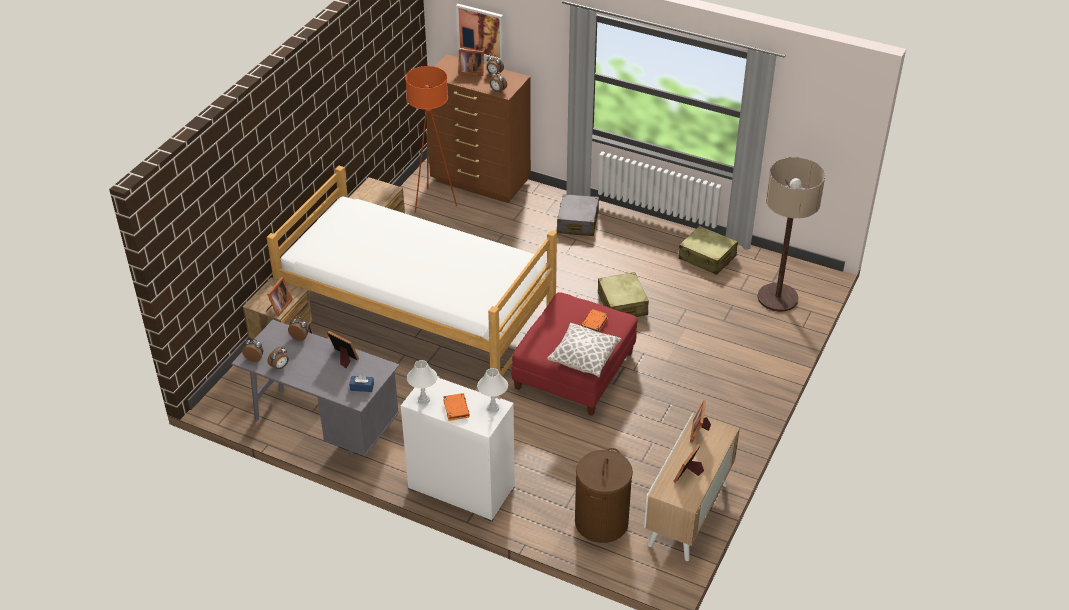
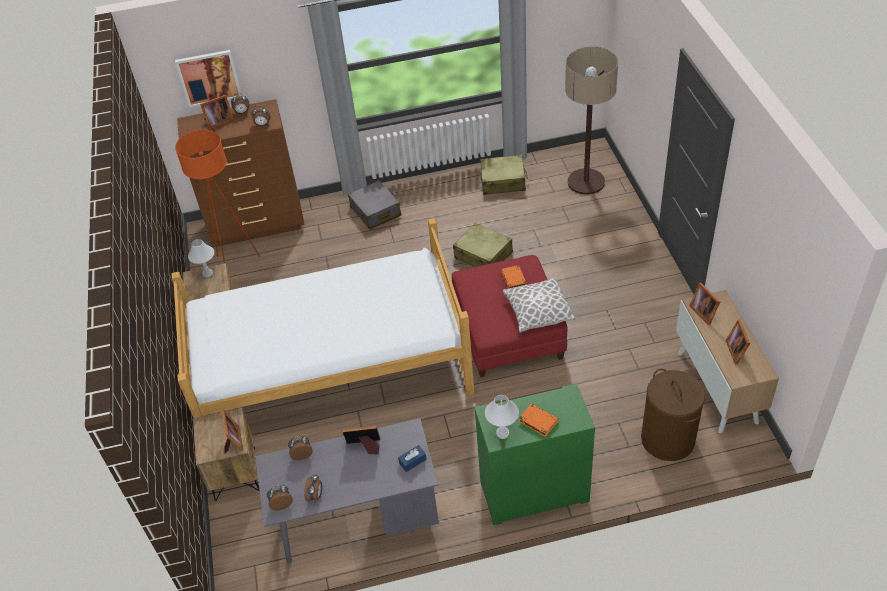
camera: 35 degrees left, 5 degrees up
white cabinet [401,376,515,522] -> green cabinet [475,384,595,525]
white table lamp [477,368,508,413] -> white table lamp moved to [188,239,214,278]

